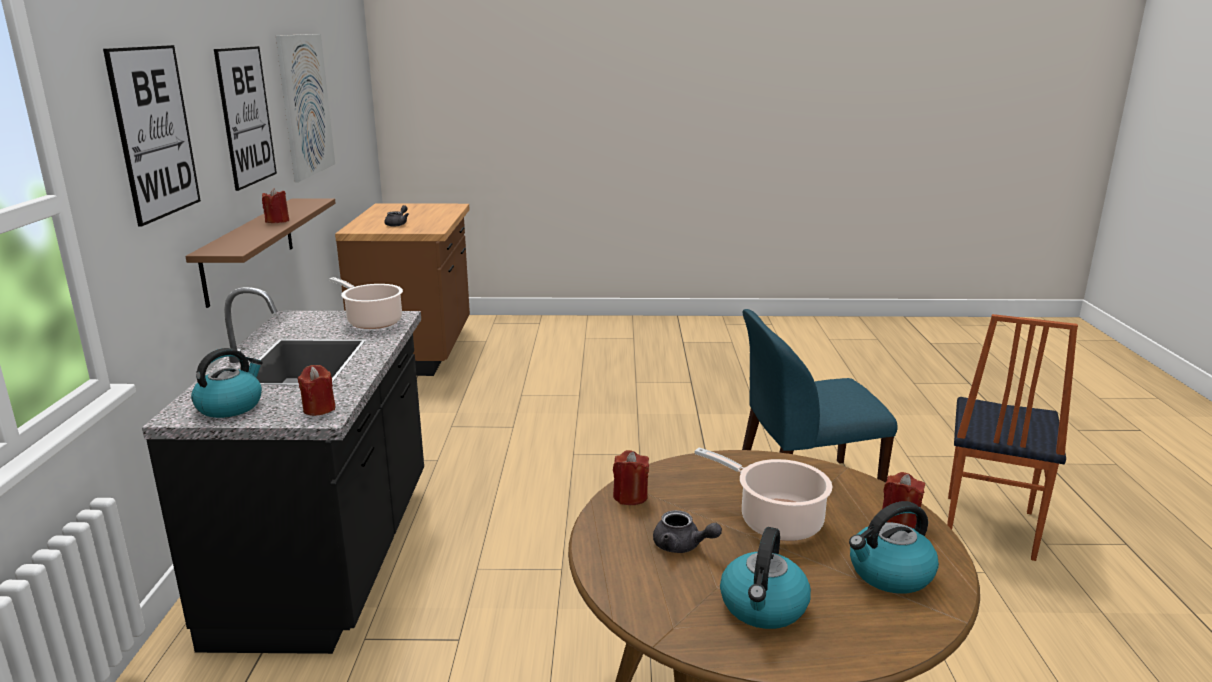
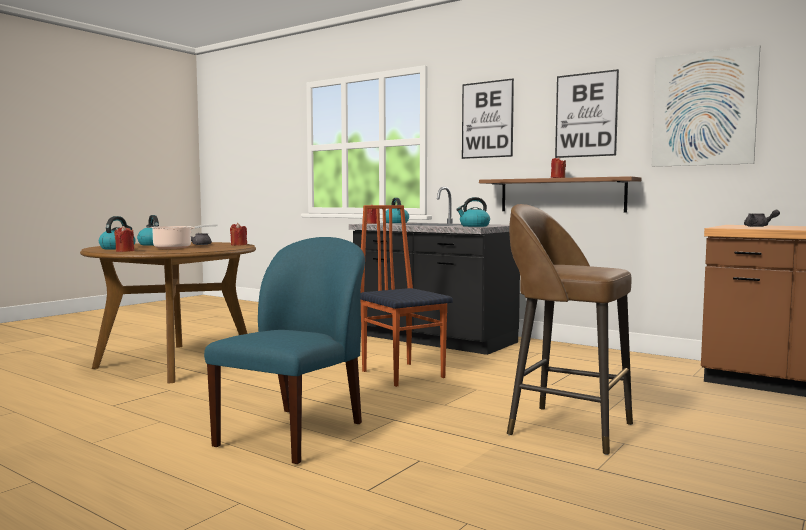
camera: 125 degrees right, 15 degrees down
cooking pot [329,277,403,329] -> kettle [456,197,490,227]
chair [947,314,1078,561] -> chair moved to [360,205,453,387]
none -> brown stool [507,204,633,455]

